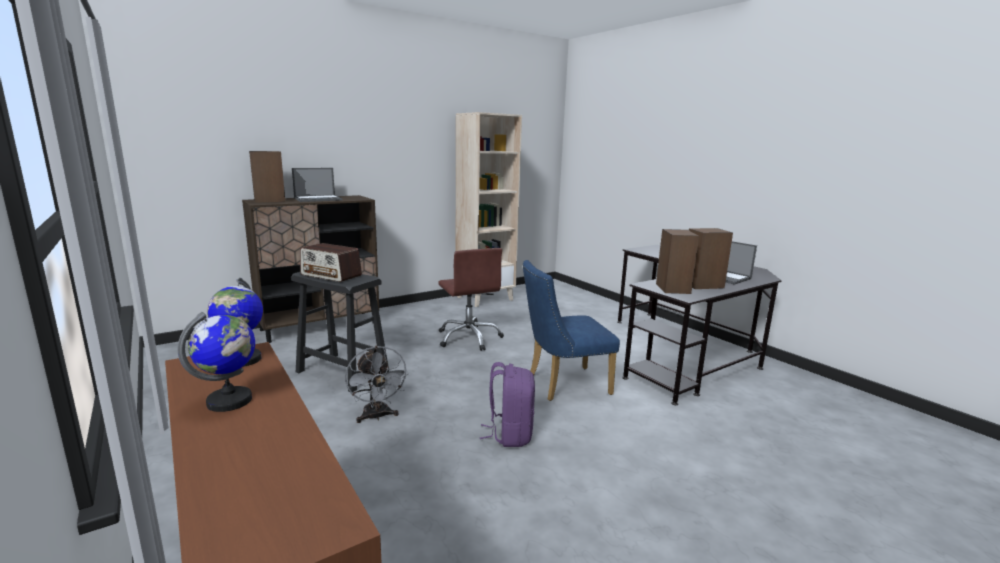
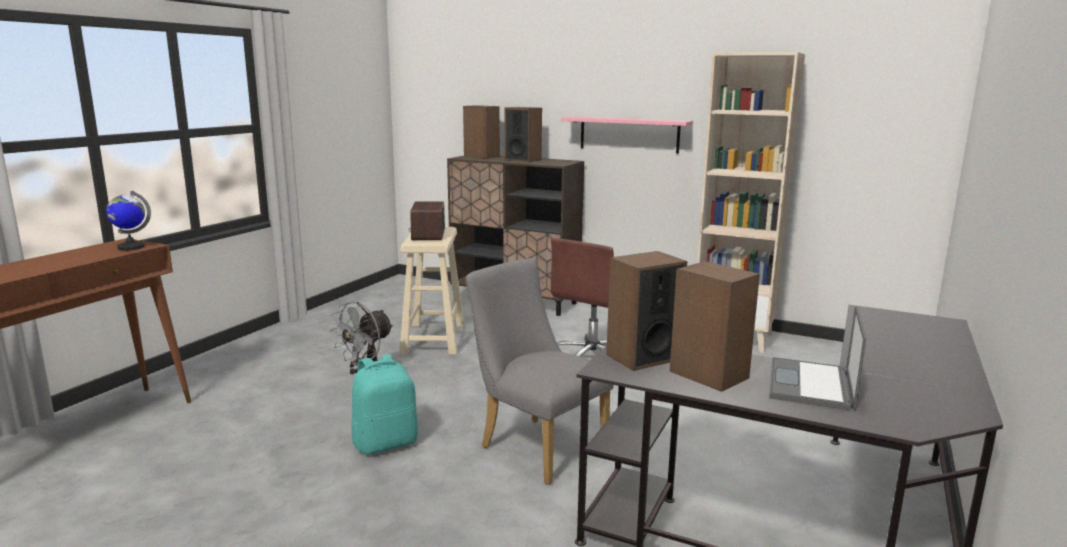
camera: 60 degrees right, 0 degrees up
globe [178,312,255,412] -> none
black stool [291,272,389,392] -> beige stool [399,227,465,355]
laptop [292,168,342,202] -> speaker [505,107,542,162]
purple backpack [480,362,535,447] -> turquoise backpack [351,354,418,455]
blue chair [523,260,620,401] -> grey chair [465,258,613,485]
none -> pink shelf [561,116,693,153]

